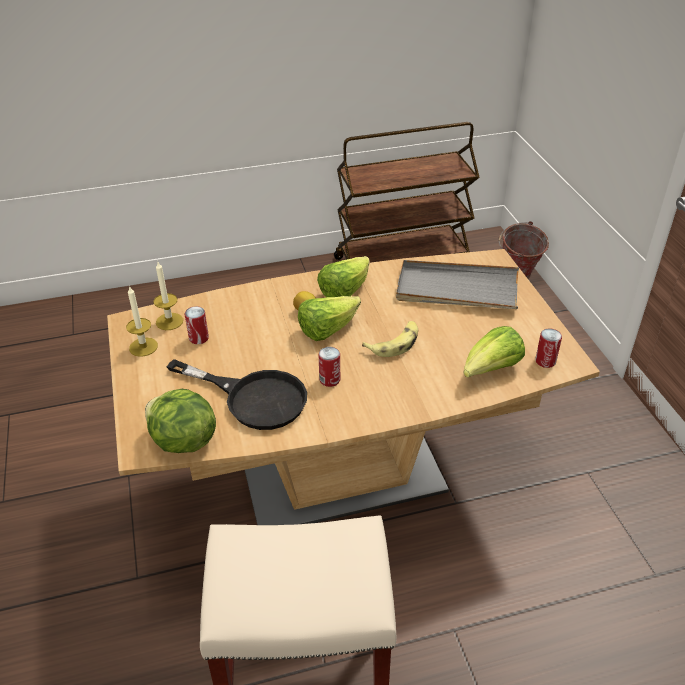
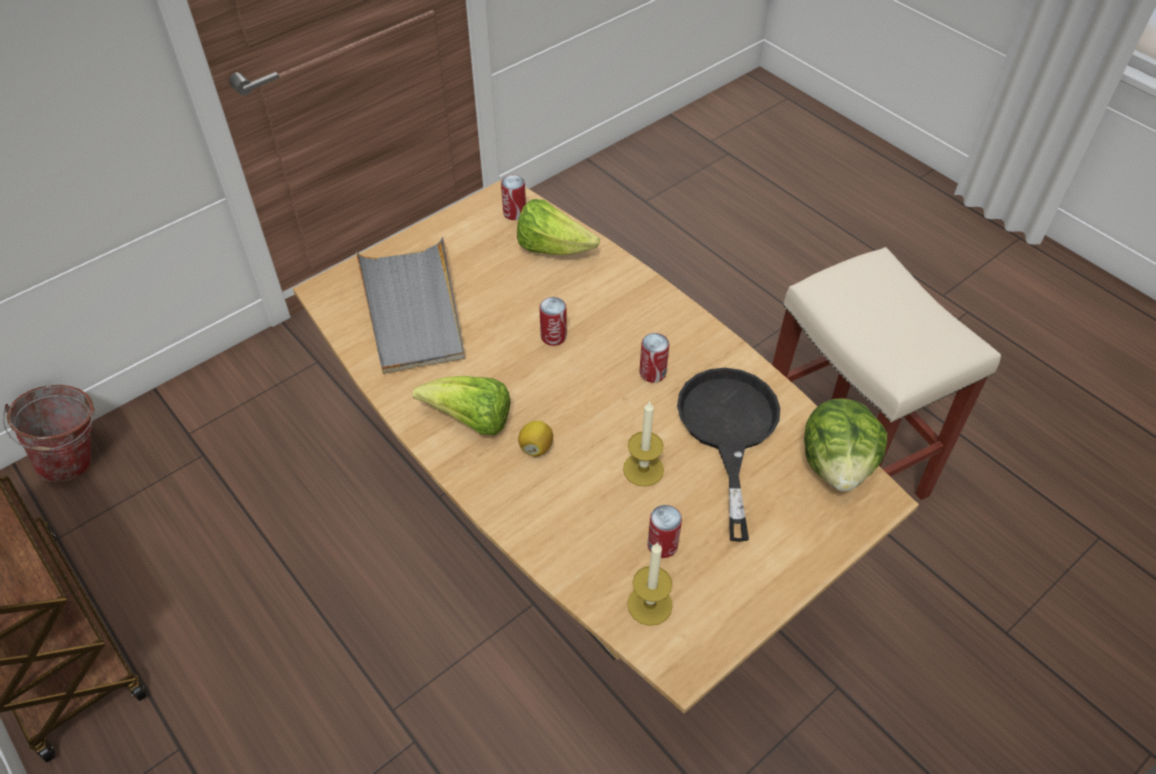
camera: 115 degrees left, 10 degrees up
candle [126,285,158,357] -> candle moved to [623,400,664,487]
lettuce [298,296,361,341] -> none
banana [362,321,418,357] -> can [539,297,567,346]

